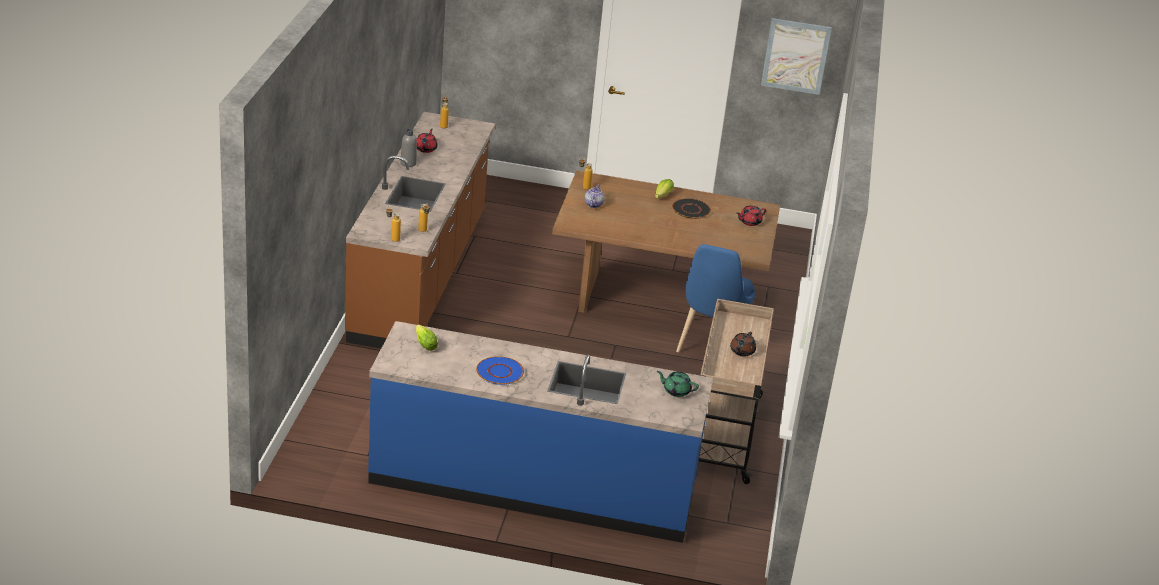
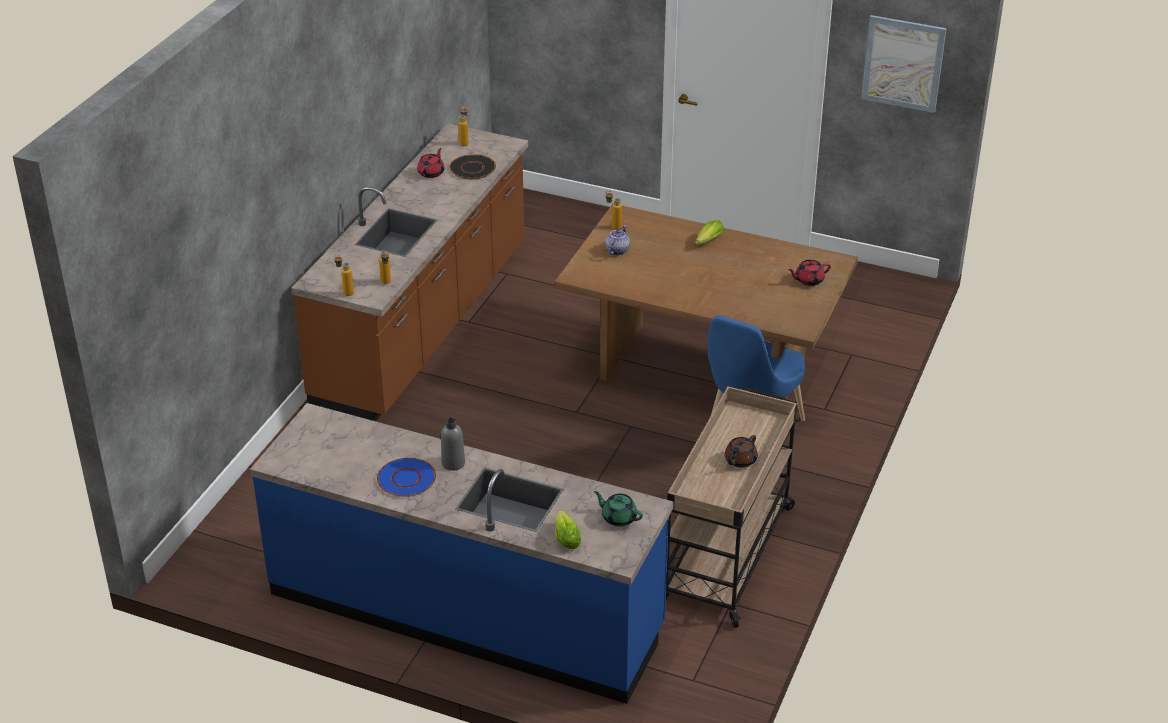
camera: 15 degrees right, 5 degrees up
grey bottle [400,129,417,167] -> grey bottle moved to [441,418,465,471]
lettuce [416,324,438,351] -> lettuce moved to [555,510,581,549]
black plate [672,198,711,219] -> black plate moved to [449,154,496,179]

